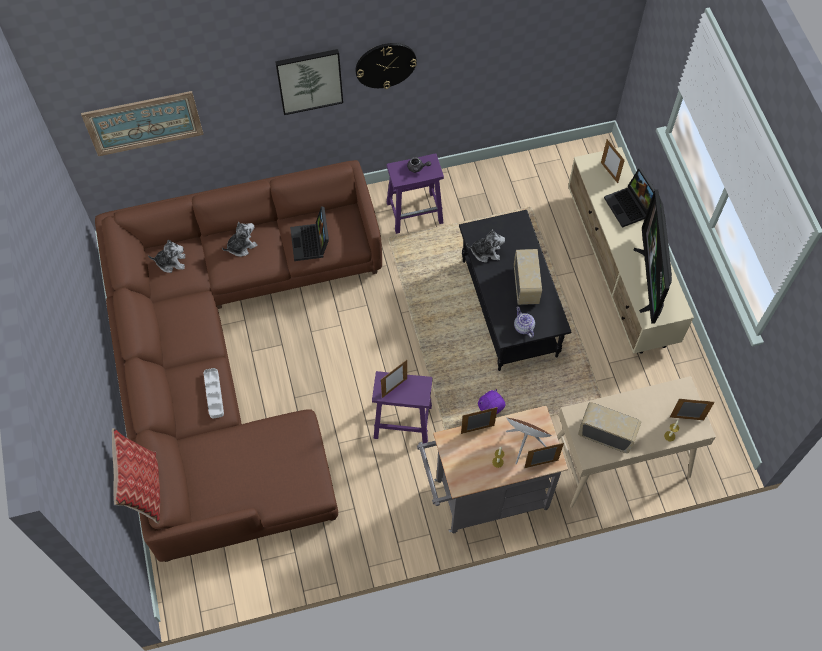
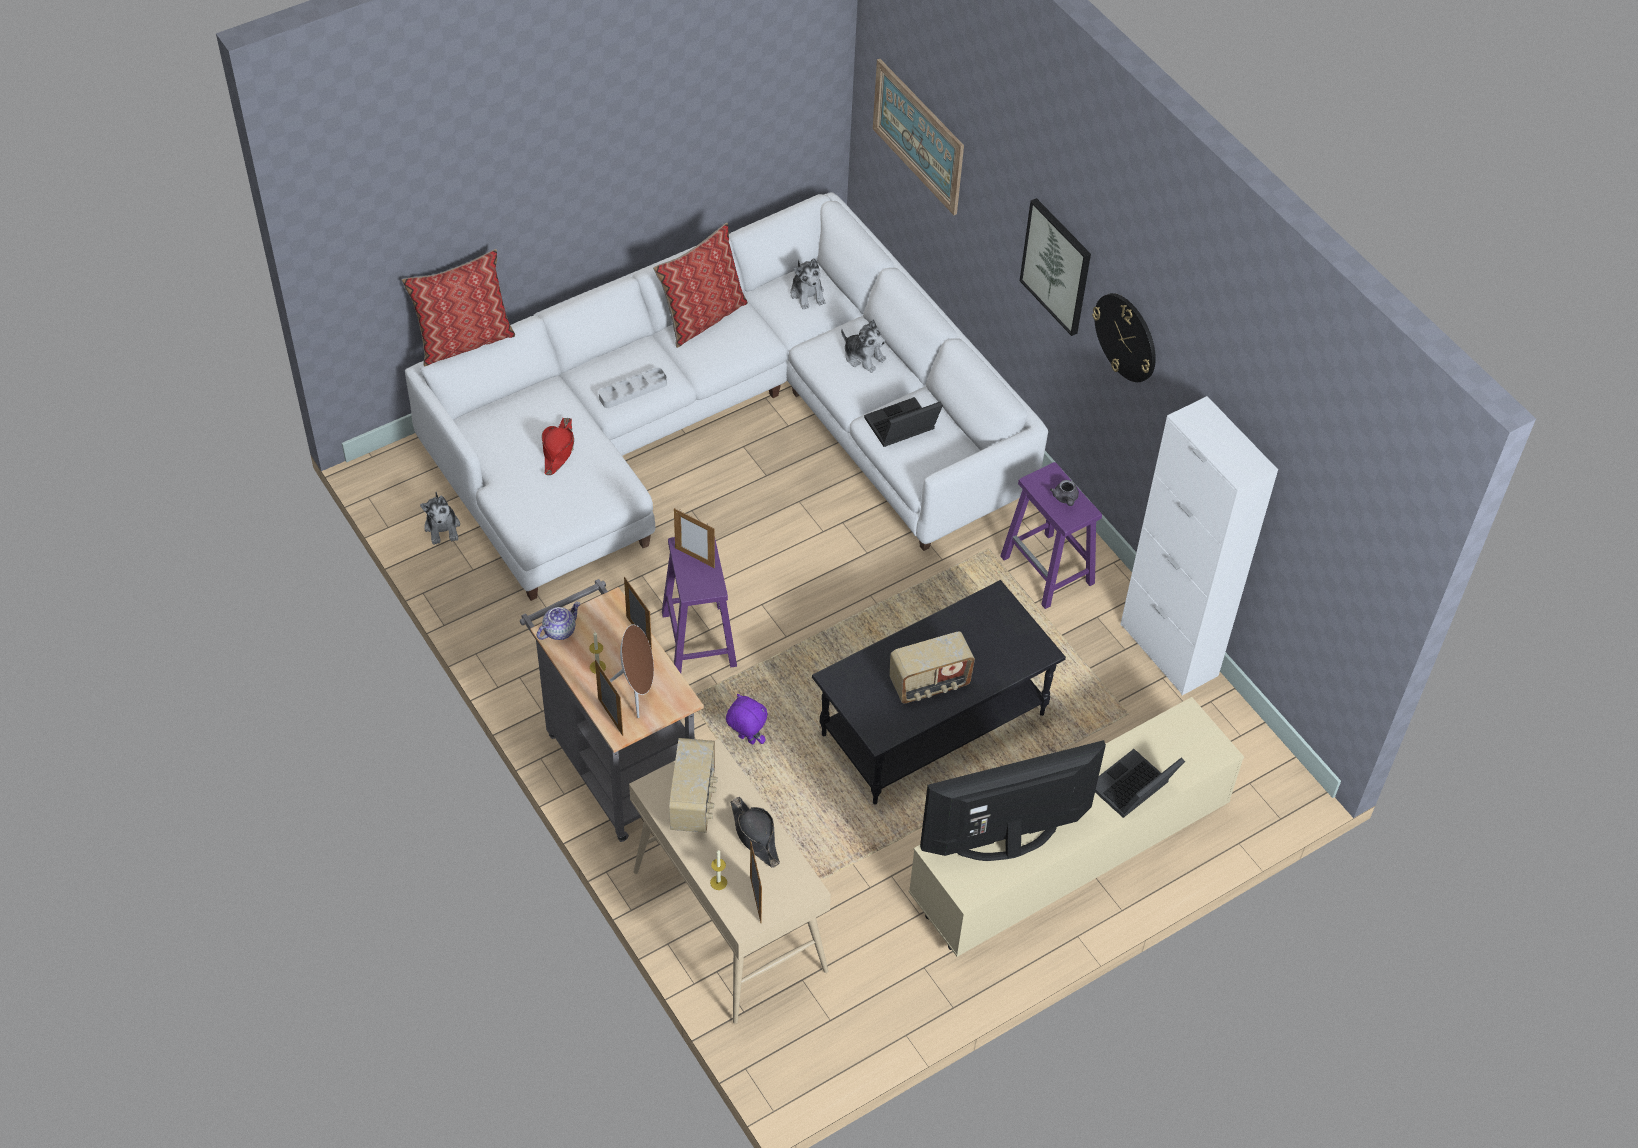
camera: 70 degrees right, 10 degrees down
brown sofa [95,160,382,562] -> white sofa [405,192,1048,601]
plush toy [466,229,505,263] -> plush toy moved to [420,492,460,545]
teapot [514,306,535,338] -> teapot moved to [537,602,580,640]
picture frame [601,139,625,183] -> none
none -> red hat [542,418,574,475]
none -> pillow [653,223,748,348]
none -> black hat [730,797,780,868]
none -> white cabinet [1120,396,1278,695]

